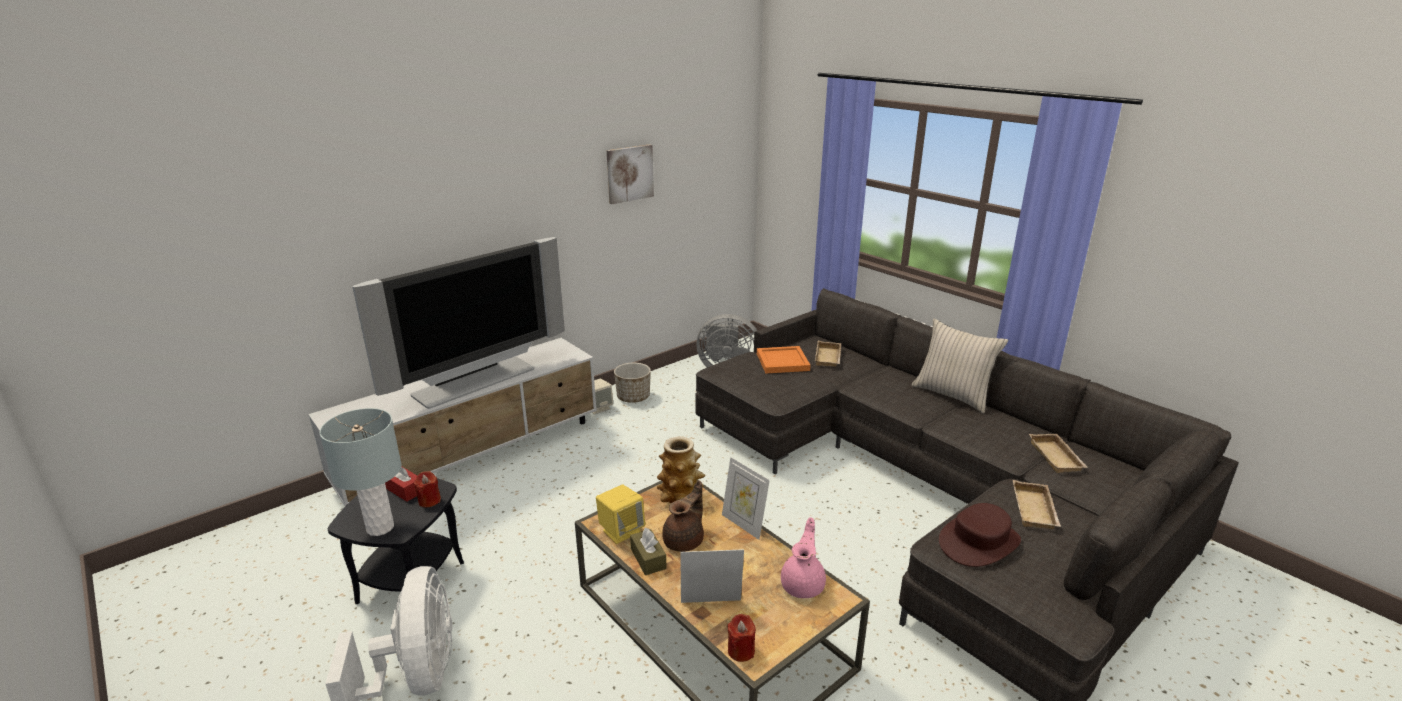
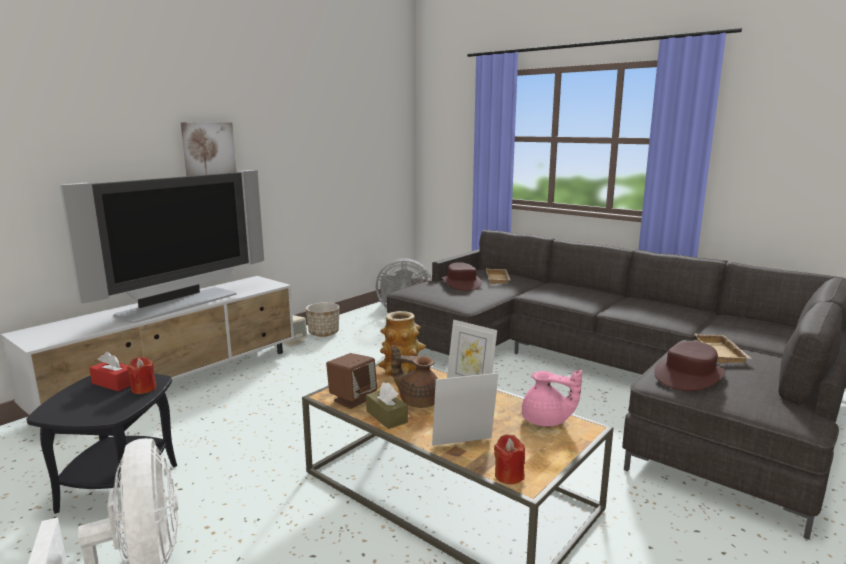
camera: 10 degrees left, 10 degrees down
grey table lamp [319,408,402,536] -> none
yellow speaker [596,484,645,544] -> brown speaker [326,353,377,409]
picture [607,144,654,204] -> picture moved to [181,122,236,176]
brown teapot [662,481,704,552] -> brown teapot turned 90 degrees counterclockwise [391,345,438,408]
orange tray [757,346,811,374] -> brown hat [441,262,482,291]
pink teapot [781,517,826,598] -> pink teapot turned 105 degrees clockwise [522,370,582,427]
beige pillow [912,319,1008,414] -> none
beige tray [1029,434,1088,473] -> none

